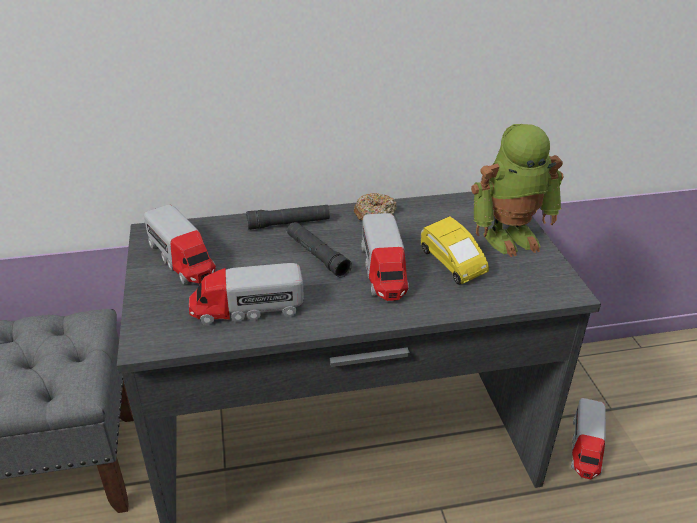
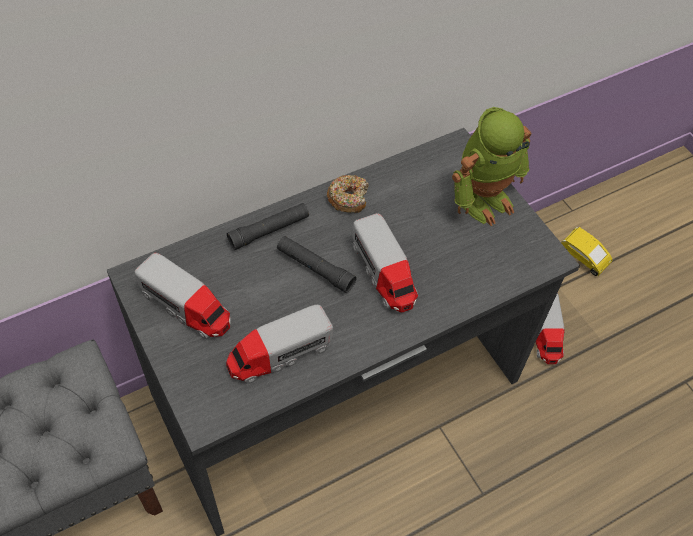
camera: 20 degrees left, 20 degrees up
yellow toy car [421,216,489,285] -> yellow toy car moved to [561,227,612,276]

